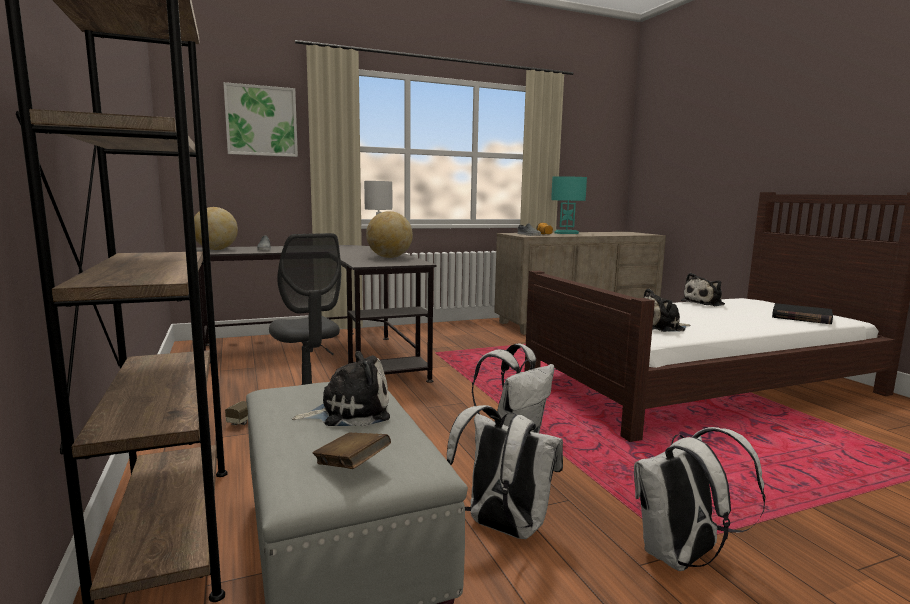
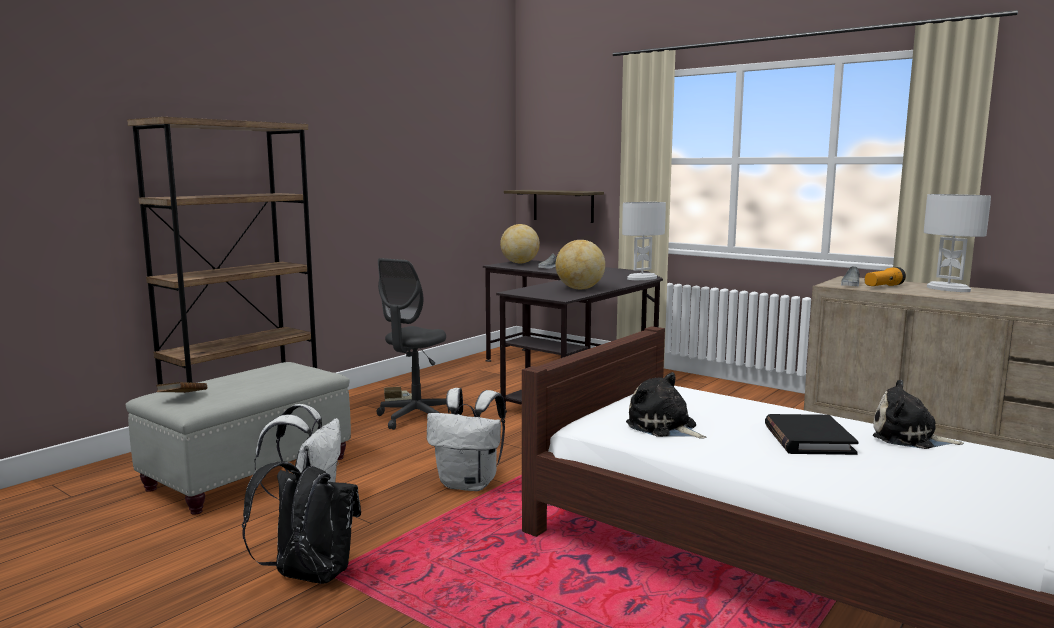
camera: 60 degrees right, 0 degrees up
picture [223,82,298,157] -> none
plush toy [292,351,390,427] -> none
turquoise table lamp [551,176,587,234] -> white table lamp [924,194,991,292]
white backpack [634,427,765,571] -> black backpack [242,461,361,584]
black book [772,303,833,324] -> black book moved to [765,414,859,455]
none -> shelf [504,190,604,223]

